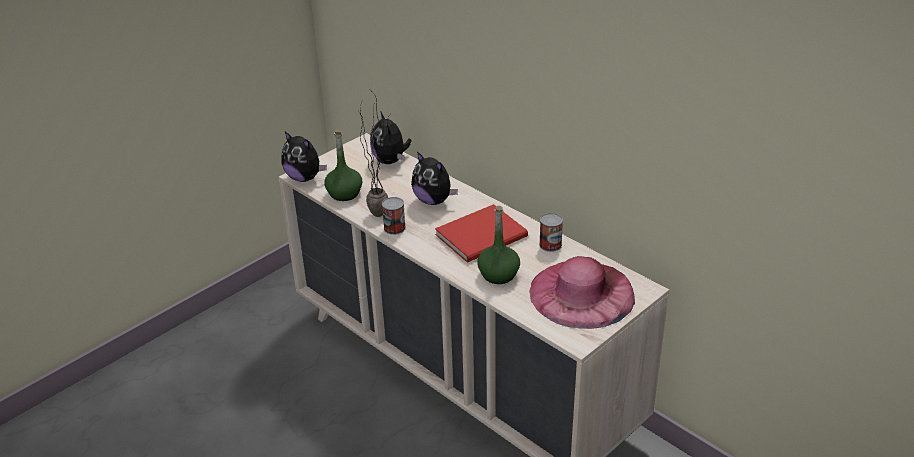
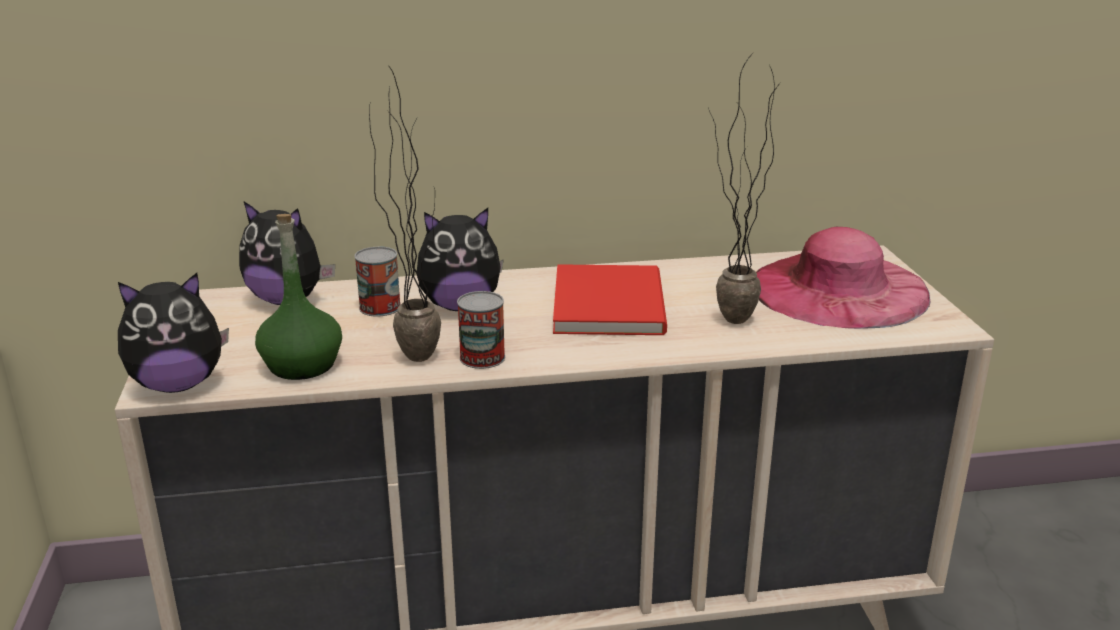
camera: 55 degrees left, 10 degrees down
green bottle [477,206,520,284] -> potted plant [708,50,780,324]
can [539,213,563,252] -> can moved to [354,247,401,317]

